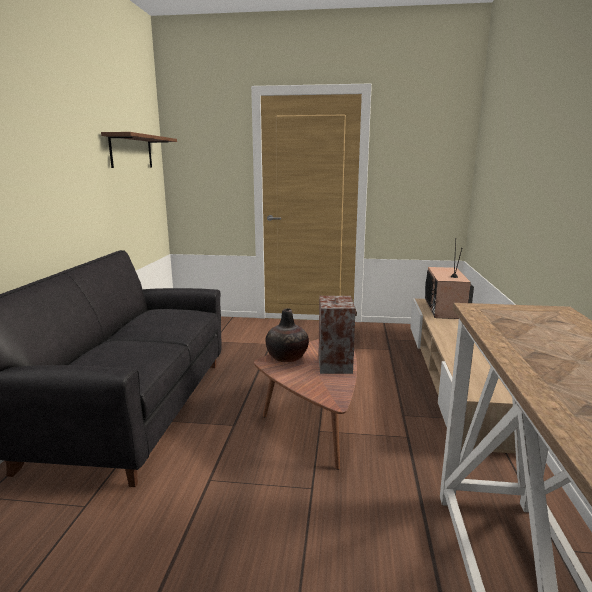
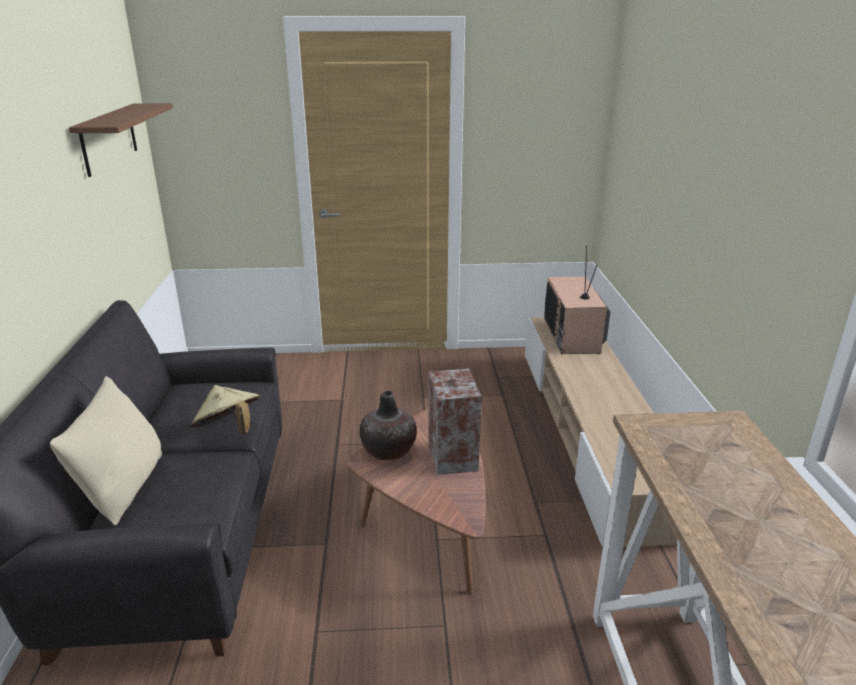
camera: 10 degrees left, 10 degrees up
none -> beige pillow [50,376,162,525]
none -> beige hat [190,385,260,434]

